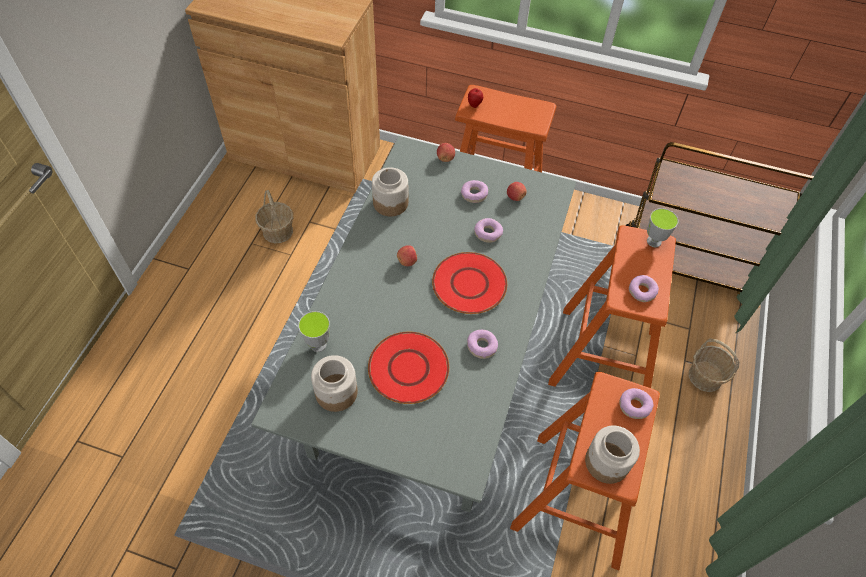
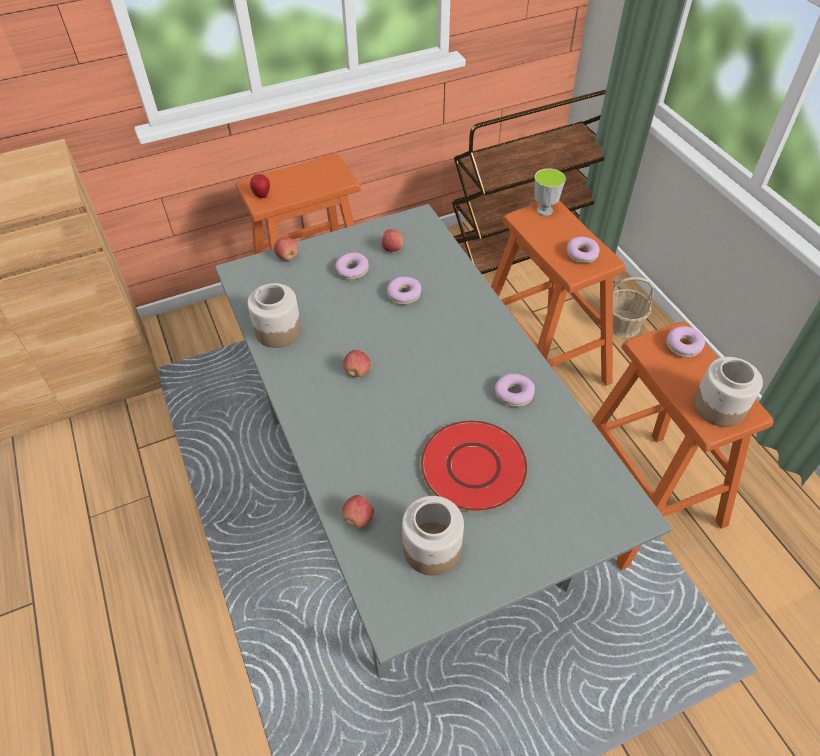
camera: 40 degrees left, 5 degrees down
basket [255,190,293,244] -> none
cup [298,311,330,352] -> apple [342,495,374,528]
red plate [432,252,507,314] -> none

